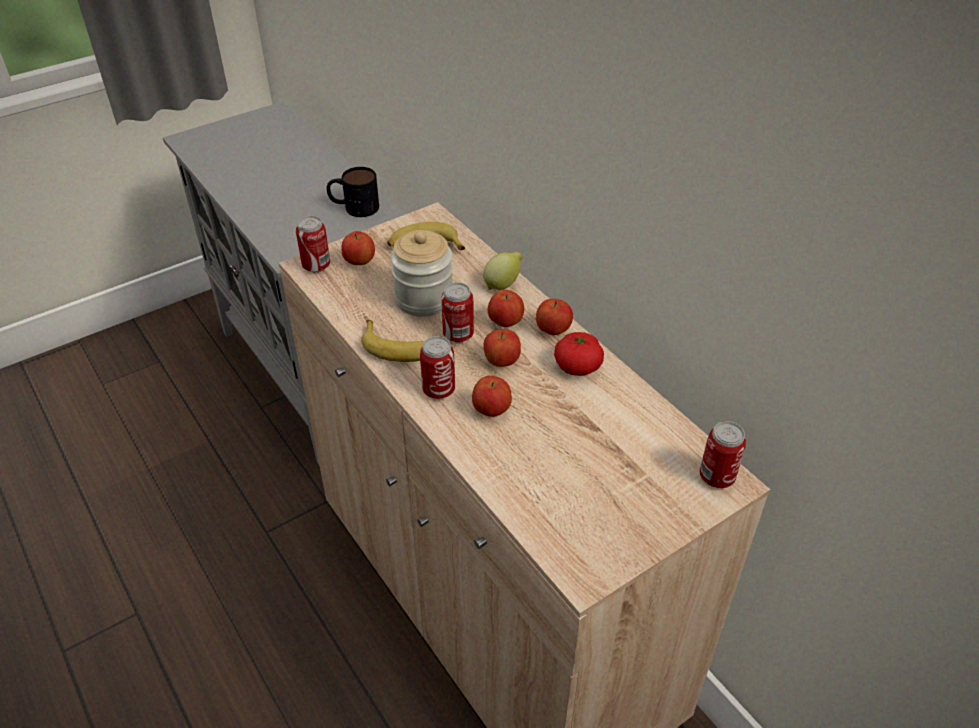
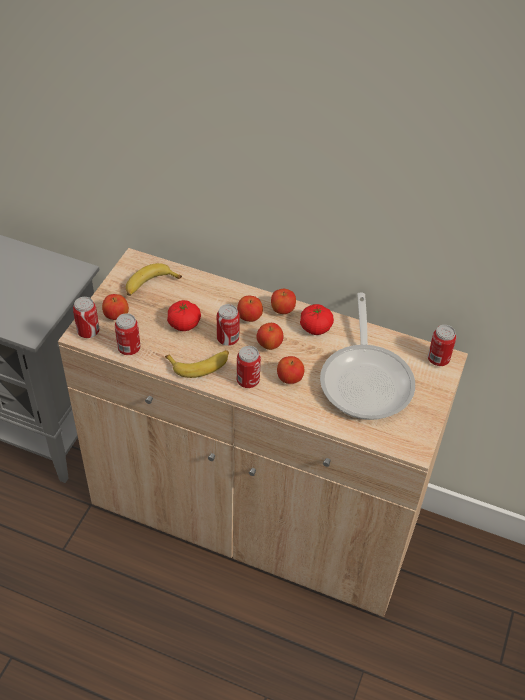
camera: 35 degrees left, 5 degrees up
mug [327,167,379,217] -> none
jar [390,230,453,317] -> tomato [167,300,201,331]
lemon [483,251,523,290] -> none
none -> can [115,313,140,355]
none -> frying pan [320,293,415,420]

